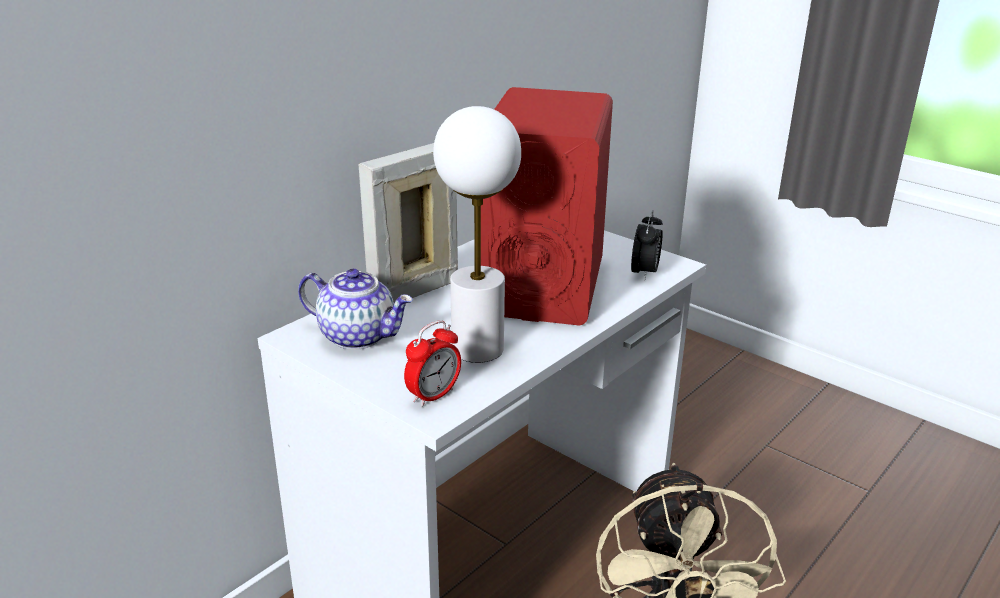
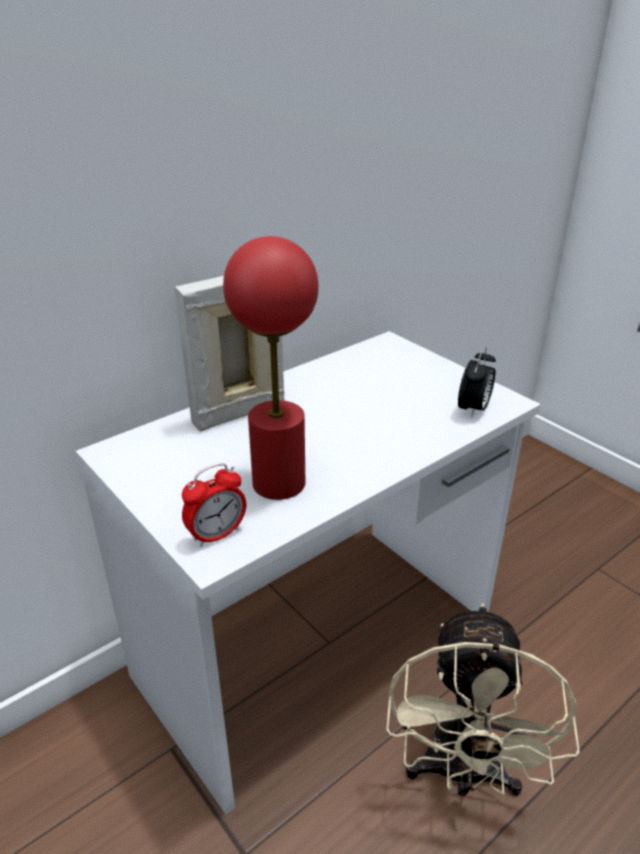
camera: 10 degrees right, 5 degrees up
teapot [298,269,413,350] -> none
white table lamp [433,106,521,363] -> red table lamp [223,236,319,500]
red speaker [481,87,613,326] -> none

